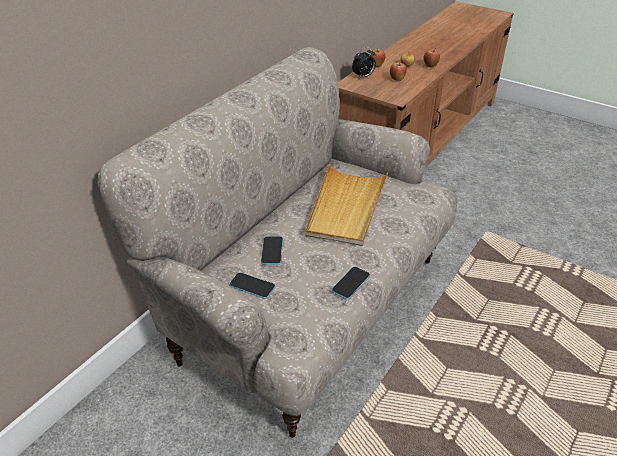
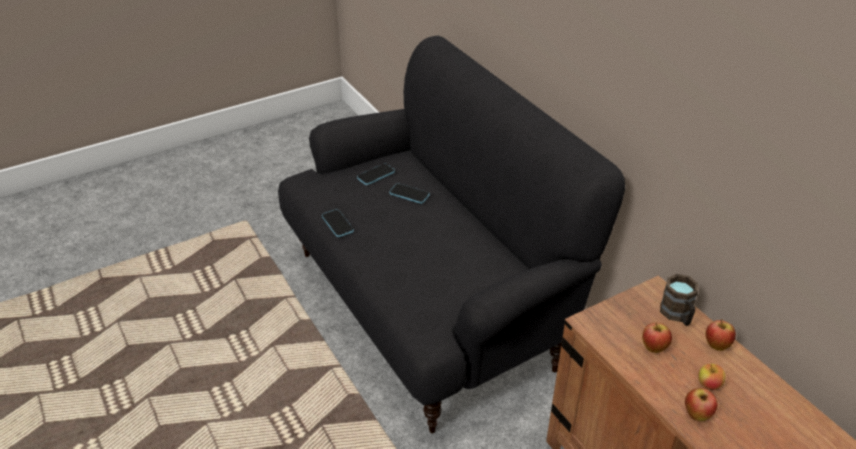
camera: 115 degrees right, 0 degrees up
beige sofa [97,47,458,438] -> black sofa [278,36,625,433]
beige tray [305,164,388,246] -> none
alarm clock [352,47,376,79] -> brown mug [660,274,698,326]

